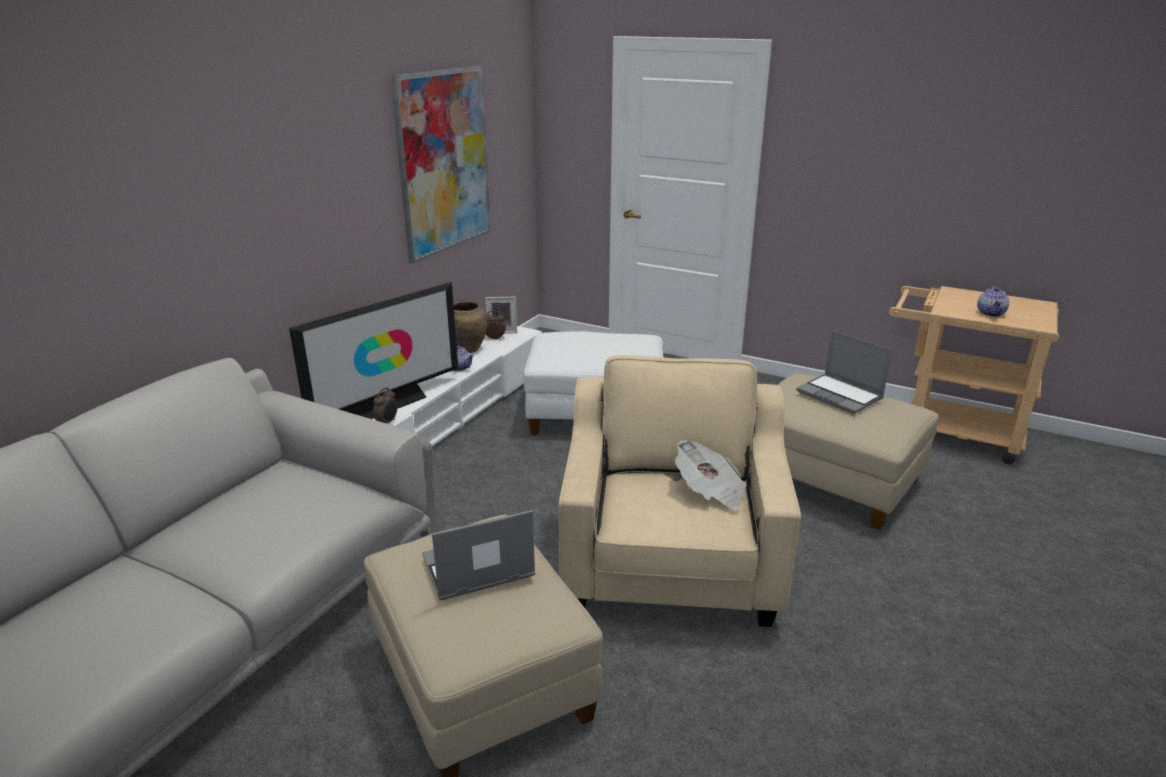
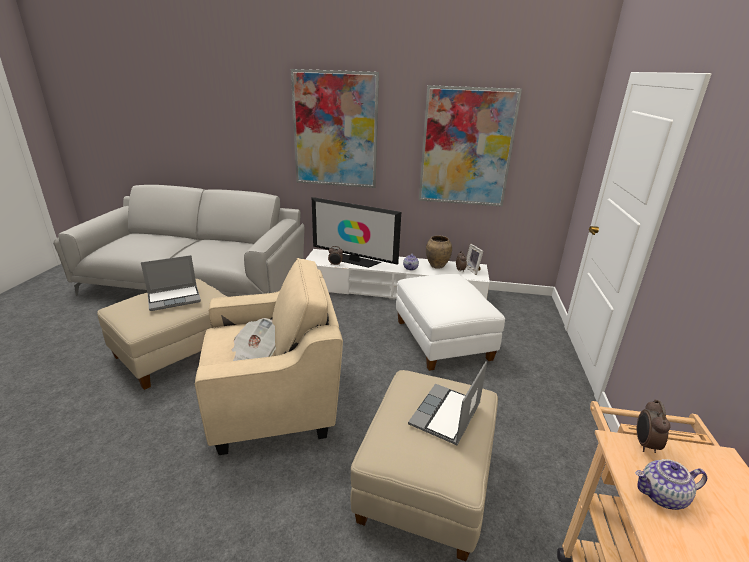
camera: 70 degrees right, 0 degrees up
laptop [422,510,535,600] -> laptop turned 105 degrees clockwise [141,255,201,311]
none -> picture [291,69,379,188]
none -> alarm clock [637,399,670,453]

